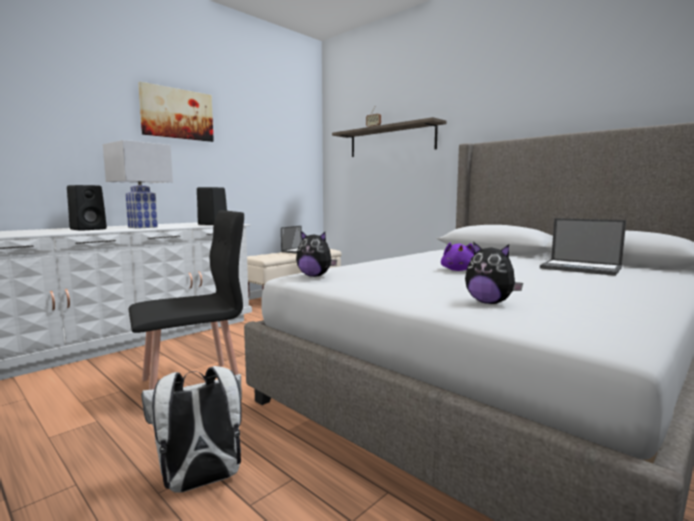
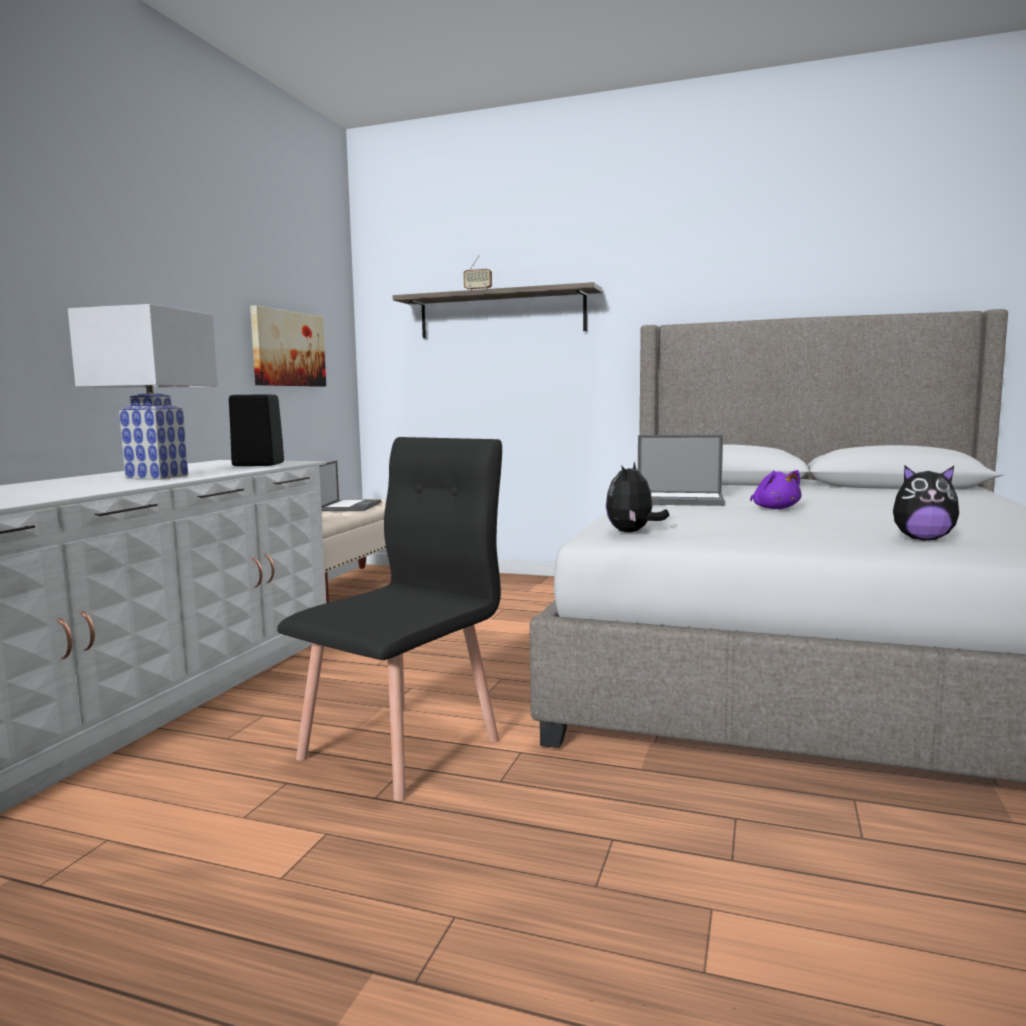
camera: 25 degrees left, 0 degrees up
black speaker [67,185,107,231] -> none
picture [138,82,214,142] -> picture moved to [250,305,326,387]
white backpack [141,366,242,493] -> none
plush toy [296,231,337,277] -> plush toy turned 120 degrees clockwise [606,462,669,532]
laptop [540,218,626,276] -> laptop moved to [638,435,725,506]

